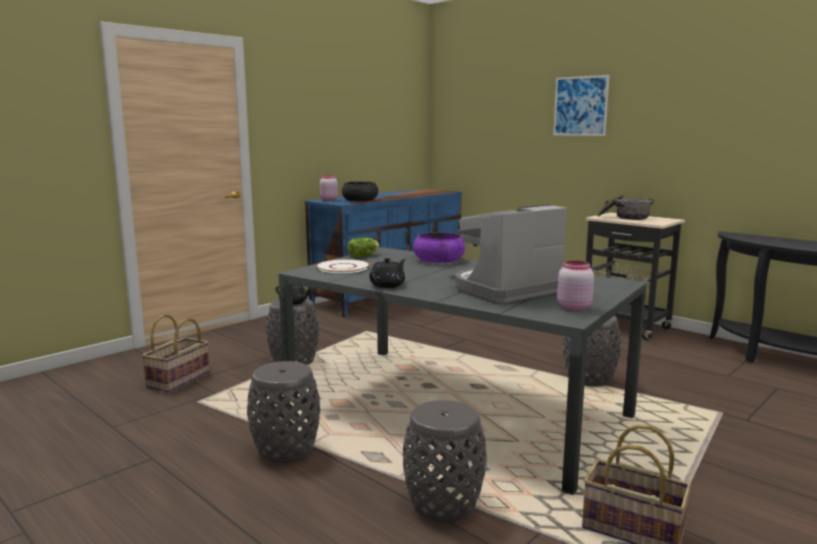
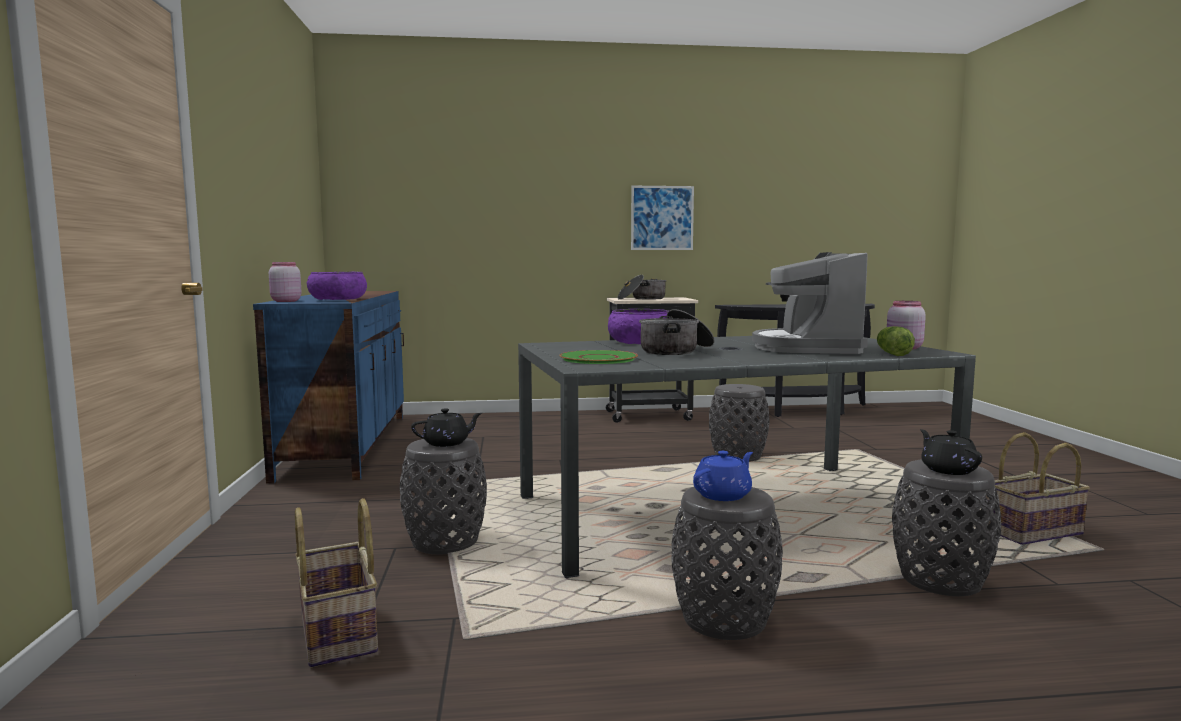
camera: 50 degrees left, 5 degrees down
white plate [316,259,370,273] -> green plate [559,350,638,364]
black bowl [342,182,378,202] -> purple bowl [307,272,367,300]
lettuce [347,238,379,258] -> lettuce moved to [877,326,915,356]
black teapot [370,258,406,288] -> black teapot moved to [920,429,982,475]
picture [553,75,610,136] -> picture moved to [631,186,694,250]
none -> cooking pot [639,309,714,355]
none -> blue teapot [693,451,753,501]

